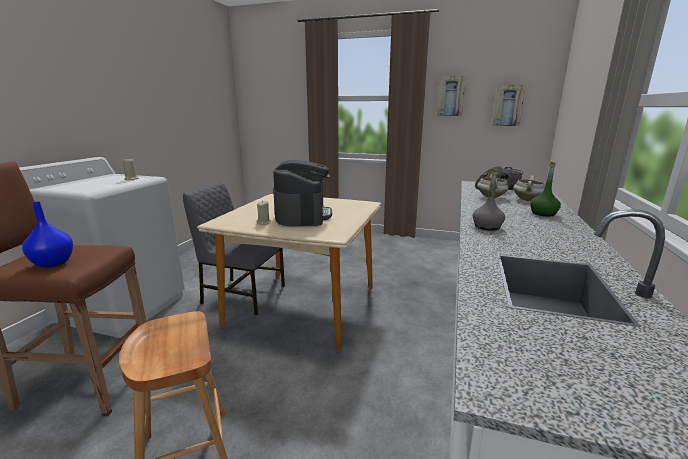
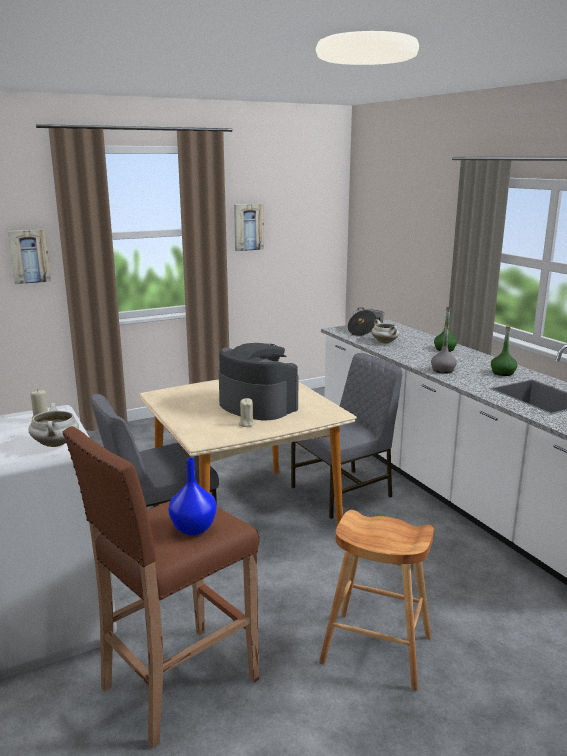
camera: 45 degrees left, 0 degrees up
picture [492,85,526,126] -> picture moved to [8,229,51,284]
white cooking pot [513,176,546,201] -> white cooking pot moved to [28,403,79,447]
none -> grey chair [291,353,403,519]
none -> green bottle [491,326,517,376]

